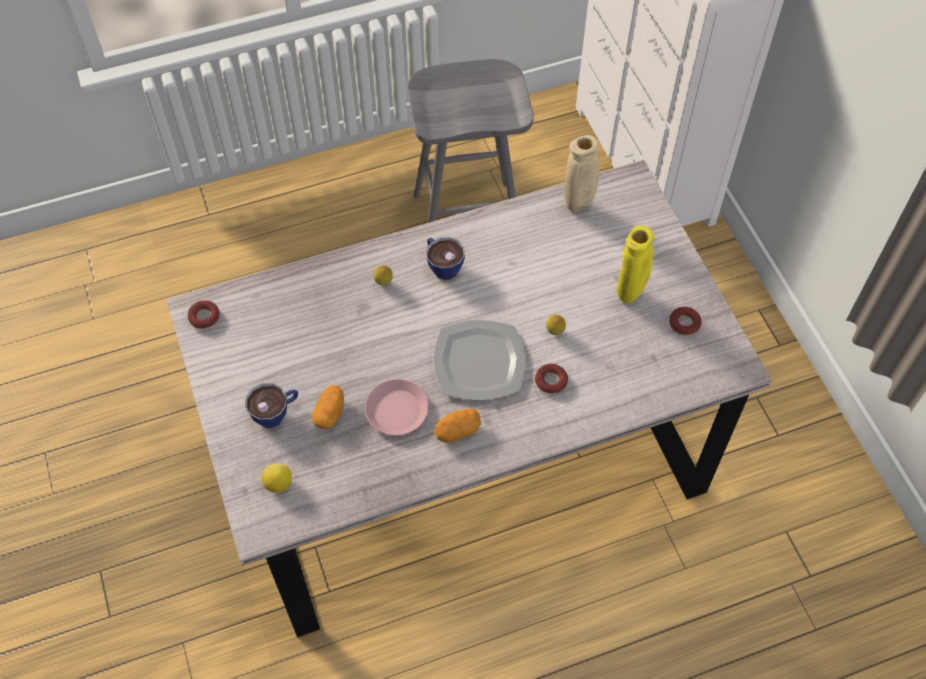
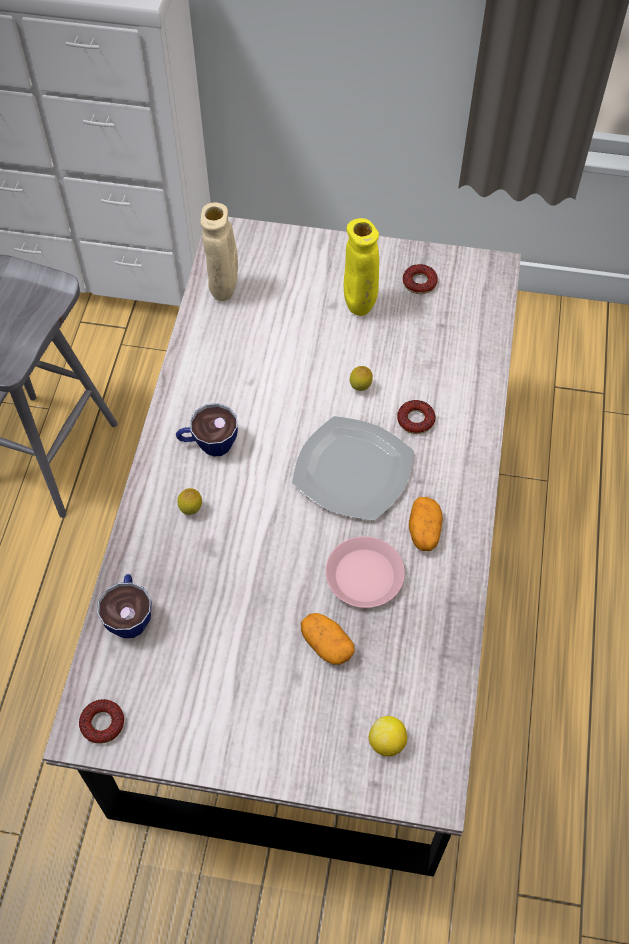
camera: 60 degrees left, 0 degrees up
cup [245,383,298,428] -> cup moved to [97,574,151,638]

